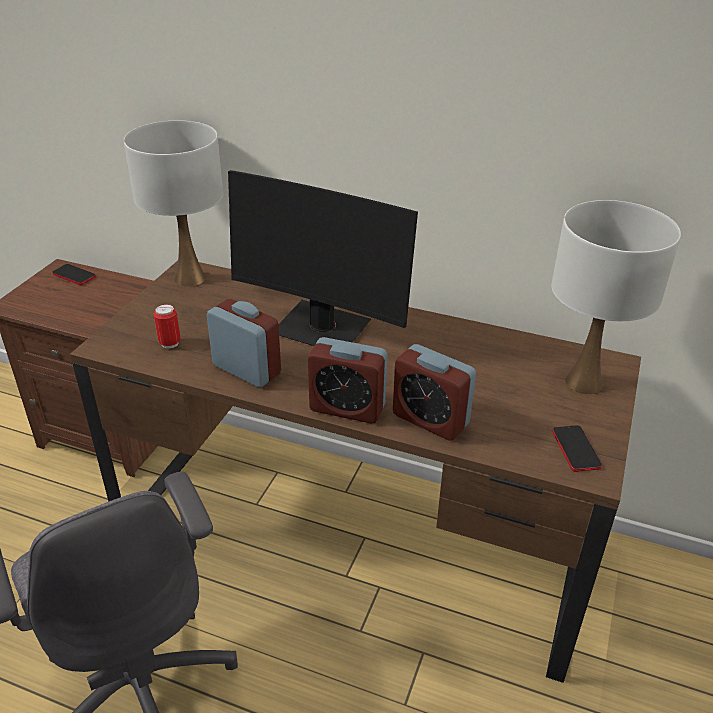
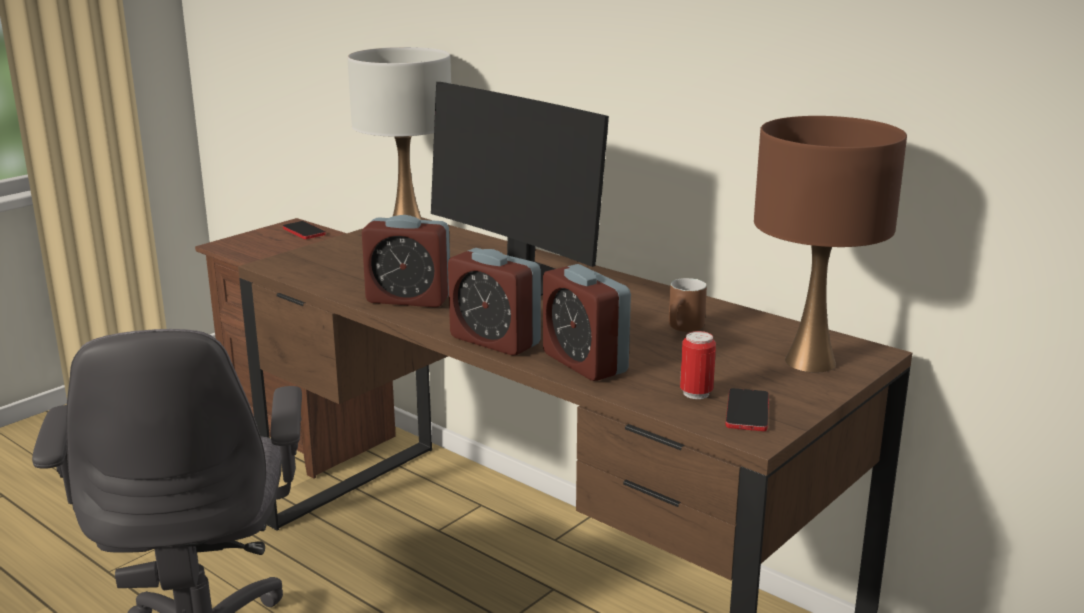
camera: 20 degrees right, 15 degrees down
can [154,304,181,348] -> can moved to [680,331,716,399]
alarm clock [207,299,281,387] -> alarm clock turned 135 degrees clockwise [362,215,450,307]
white table lamp [551,200,681,394] -> brown table lamp [754,116,907,373]
none -> brown mug [669,278,707,332]

